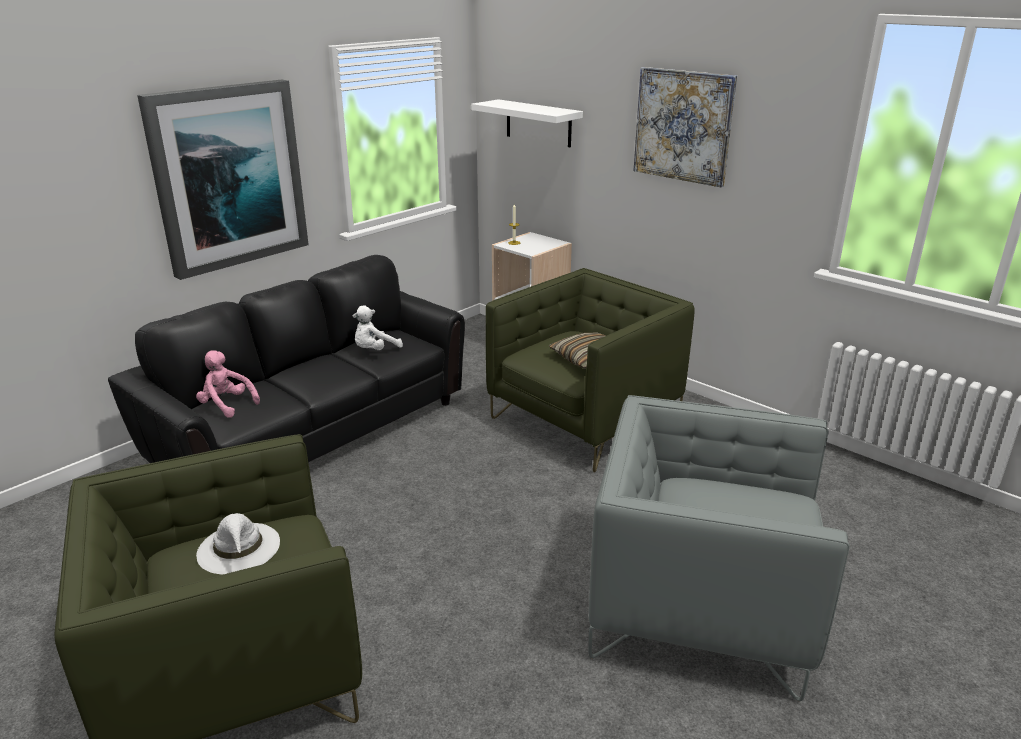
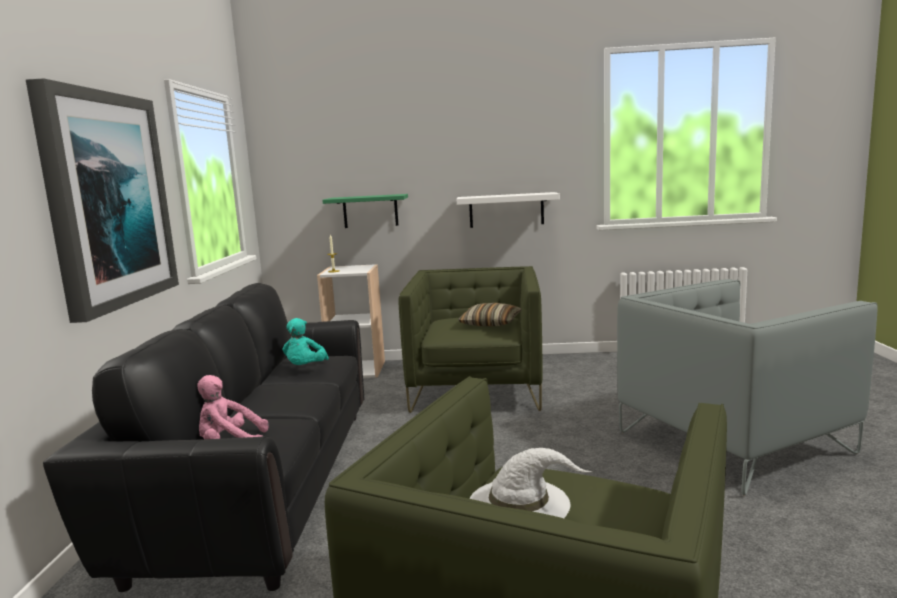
camera: 40 degrees left, 15 degrees down
white plush toy [353,305,403,350] -> turquoise plush toy [282,318,329,365]
white shelf [471,99,583,147] -> white shelf moved to [457,192,560,228]
picture [634,67,737,187] -> none
none -> green shelf [322,194,408,228]

